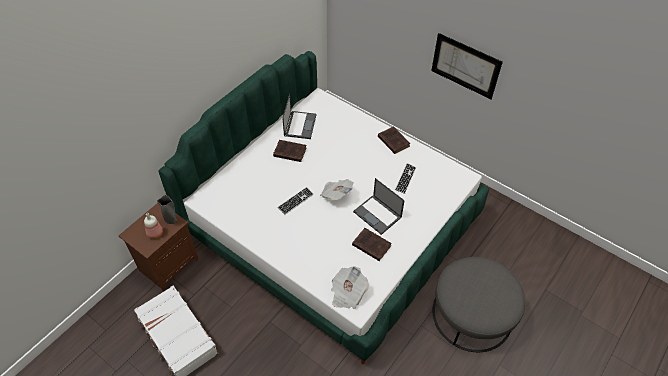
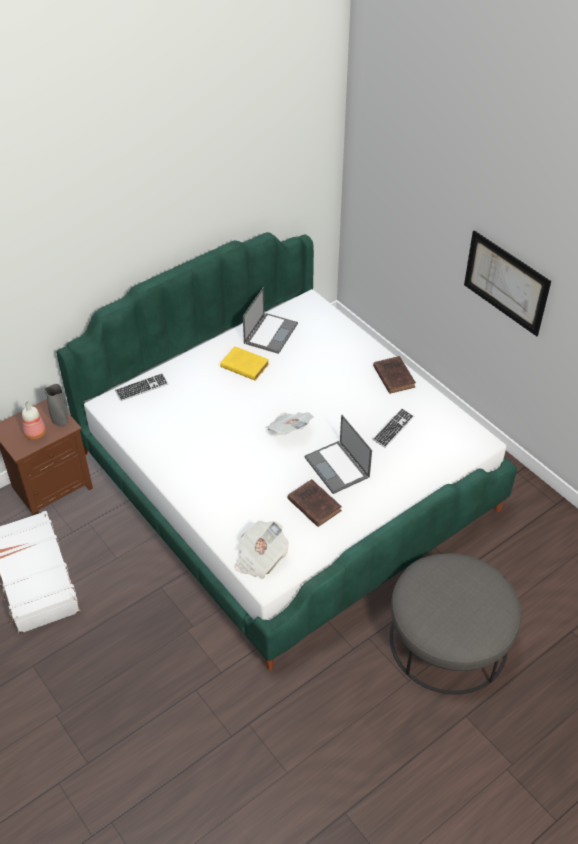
camera: 15 degrees right, 5 degrees down
brown book [273,140,306,162] -> yellow book [220,347,269,381]
keyboard [278,187,314,215] -> keyboard moved to [115,373,168,401]

